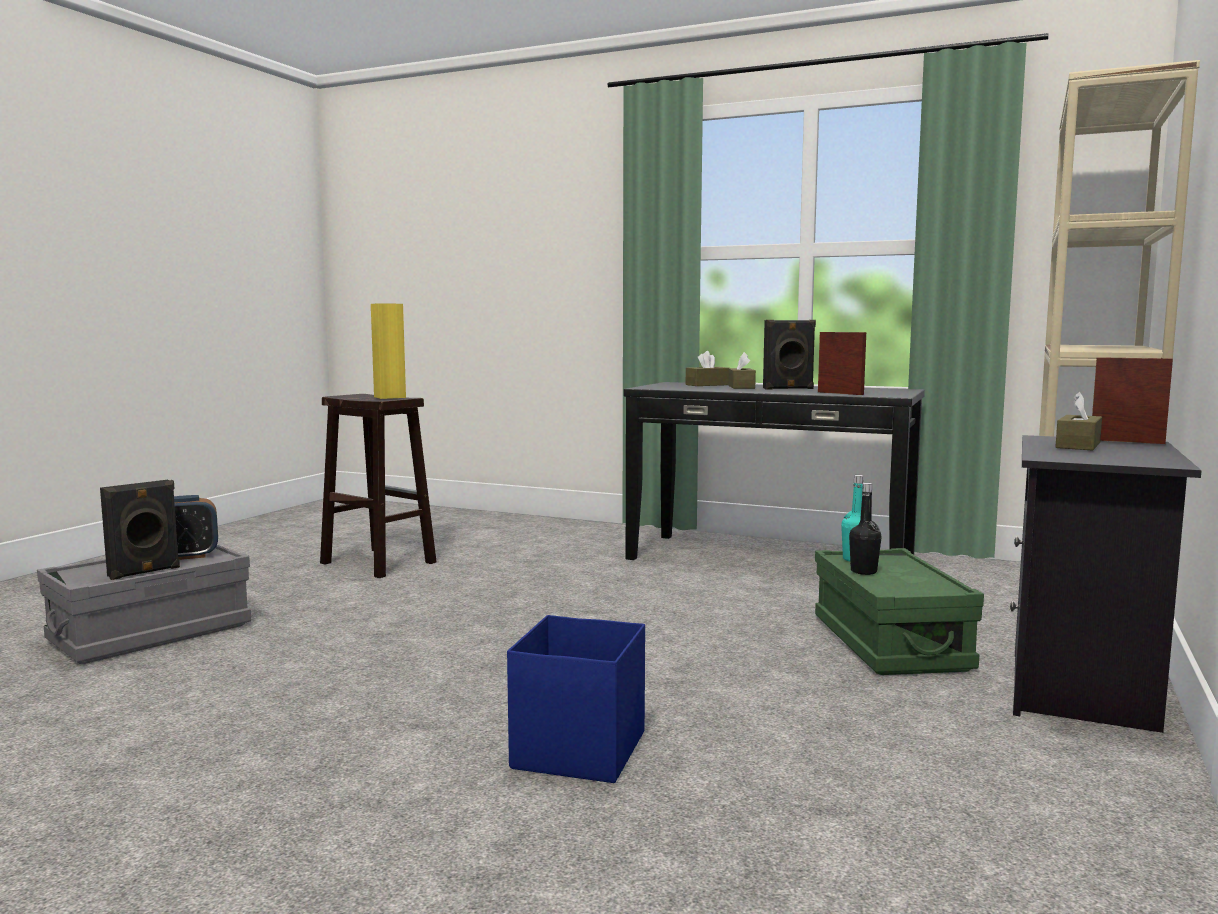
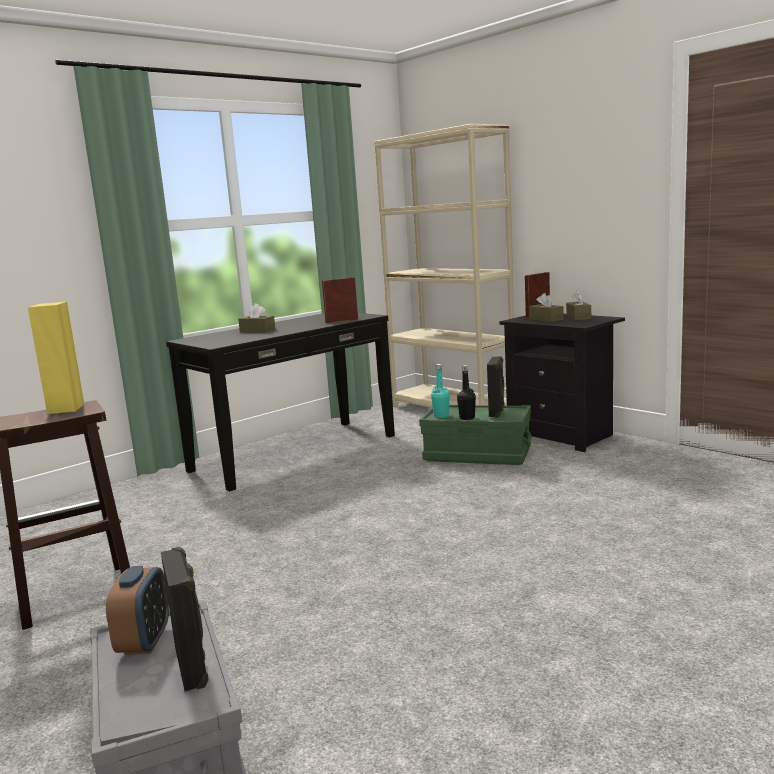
camera: 65 degrees left, 5 degrees up
blue storage box [507,615,645,783] -> none
brown tissue box [686,351,729,386] -> brown tissue box moved to [566,291,591,320]
black speaker [763,320,816,390] -> black speaker moved to [487,356,505,418]

